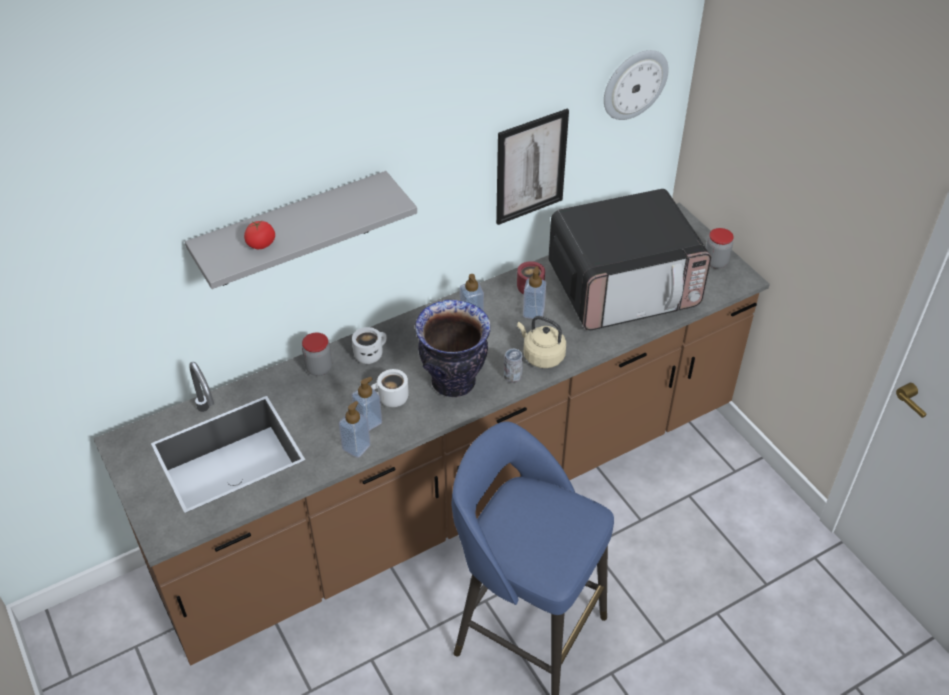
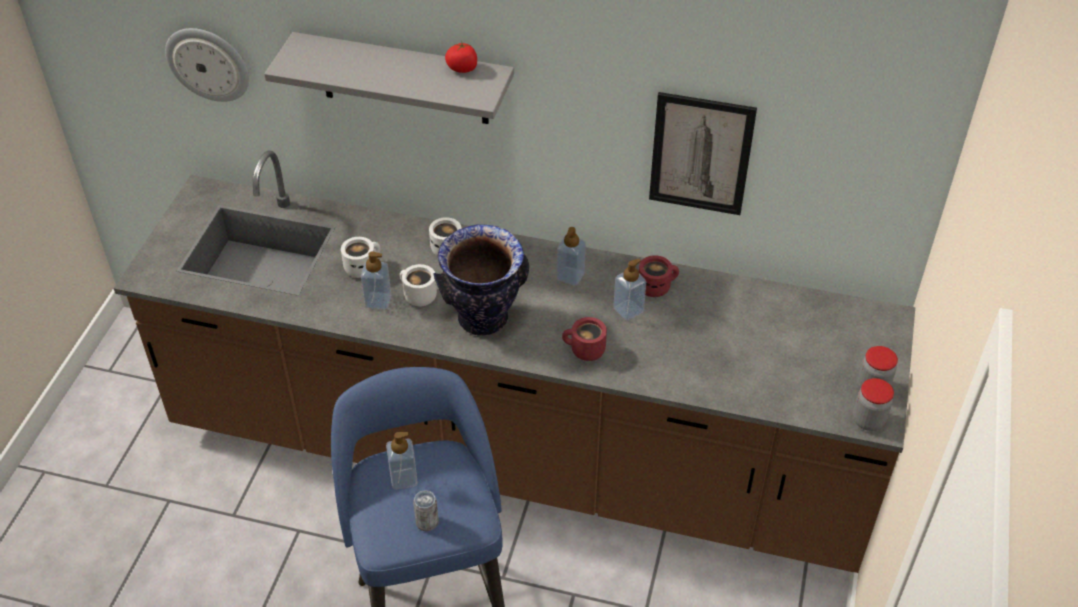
camera: 45 degrees right, 0 degrees up
tomato [244,221,275,249] -> tomato moved to [445,41,477,73]
jar [302,333,332,376] -> jar moved to [853,378,894,431]
soap dispenser [339,401,371,458] -> soap dispenser moved to [386,432,418,490]
can [504,349,523,383] -> can moved to [413,490,439,531]
beige kettle [517,316,566,368] -> red mug [562,317,607,361]
microwave [548,189,711,331] -> none
wall clock [604,50,669,120] -> wall clock moved to [165,28,249,102]
none -> white mug [341,237,380,278]

